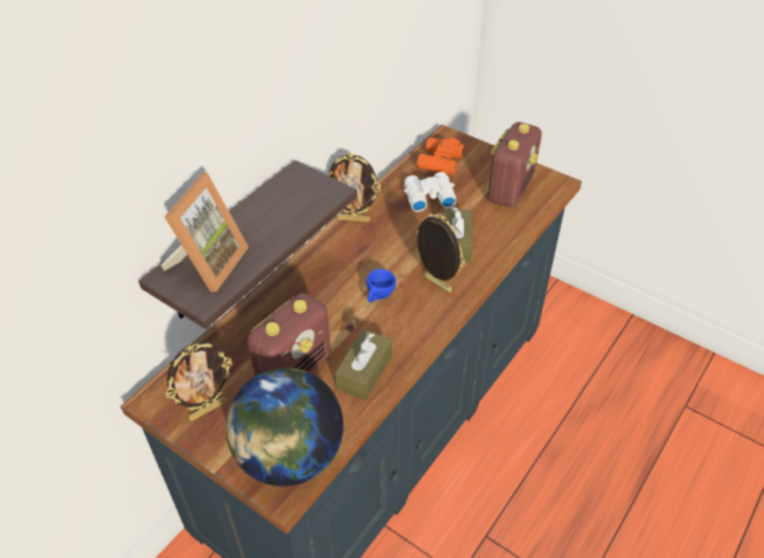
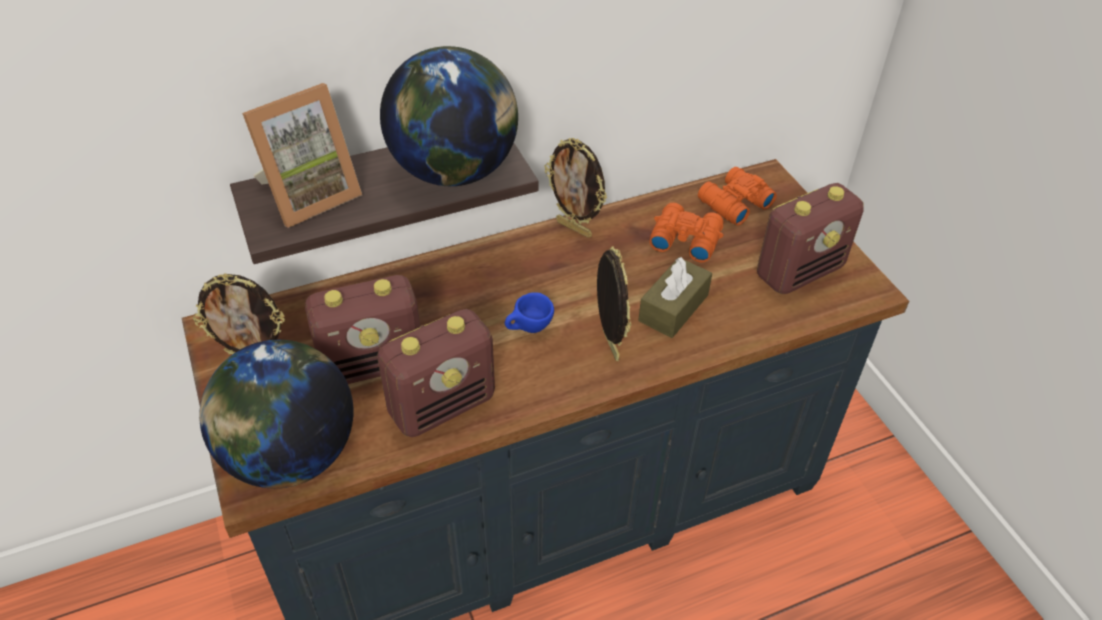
camera: 30 degrees right, 0 degrees up
brown tissue box [335,329,392,401] -> radio [377,309,495,437]
white binoculars [404,172,456,212] -> orange binoculars [649,203,724,262]
none -> globe [380,46,518,186]

